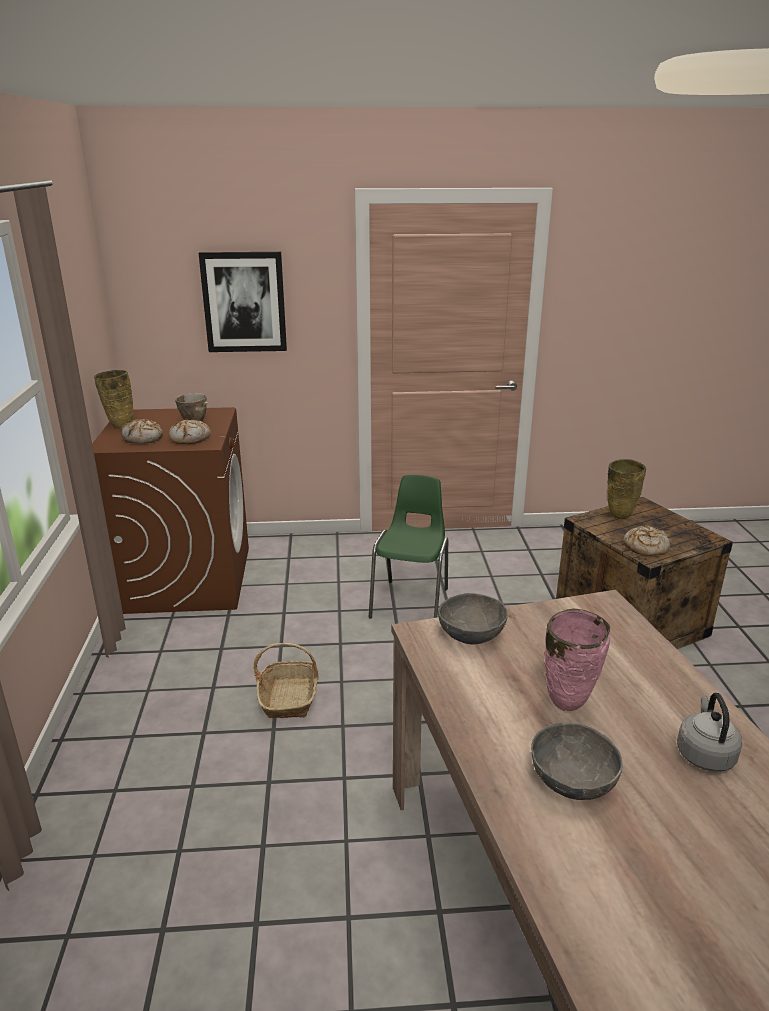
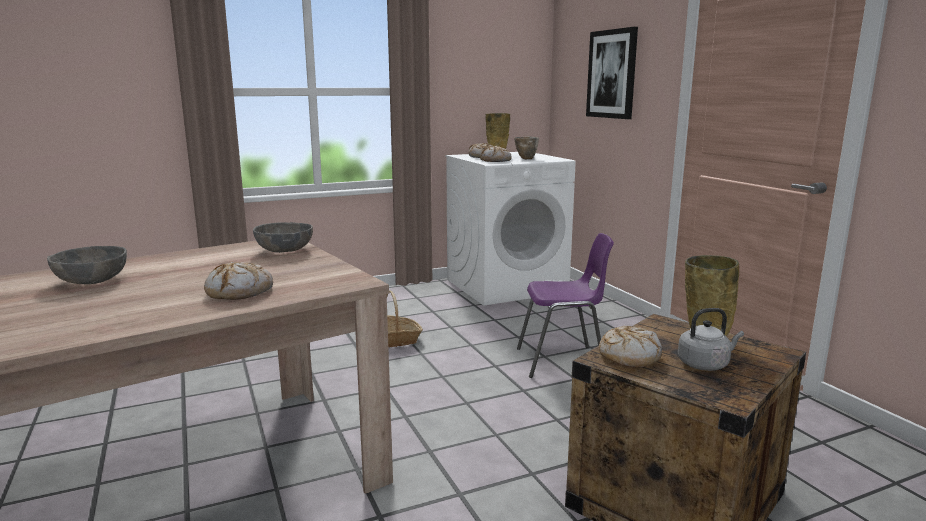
camera: 70 degrees right, 10 degrees down
brown washing machine [92,407,249,614] -> white washing machine [445,152,576,306]
green chair [369,475,448,619] -> purple chair [517,233,614,378]
pink vase [543,609,610,711] -> none
grey kettle [677,693,742,772] -> grey kettle moved to [678,308,744,371]
none -> bread [204,261,273,300]

